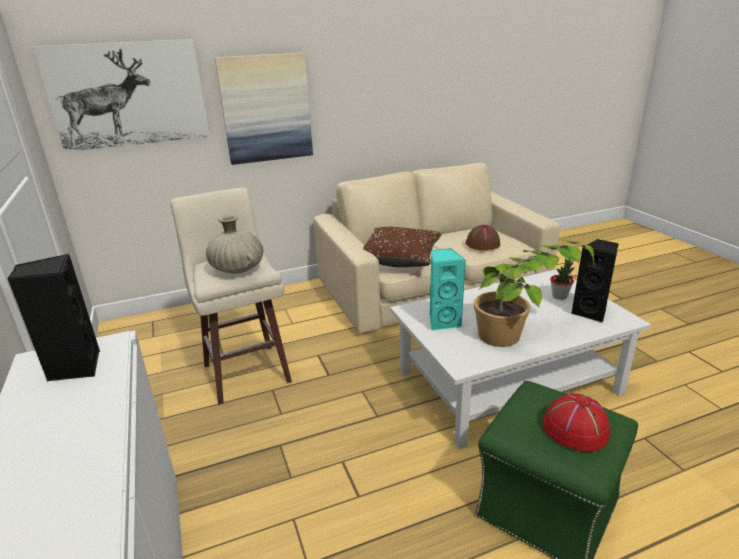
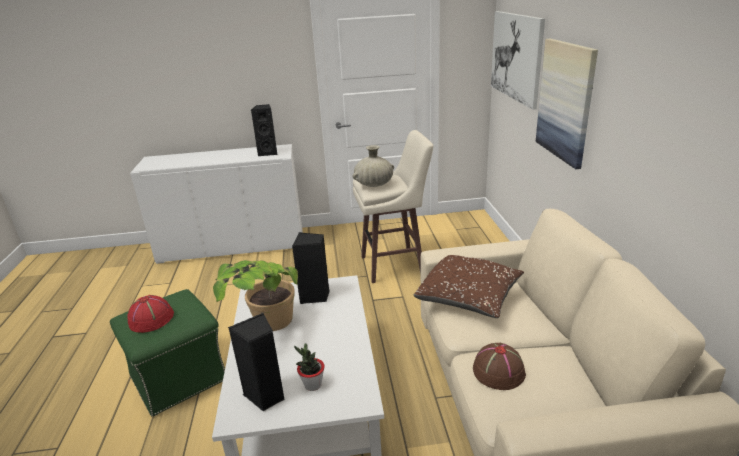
camera: 105 degrees right, 0 degrees up
turquoise speaker [430,248,466,331] -> black speaker [292,232,329,304]

